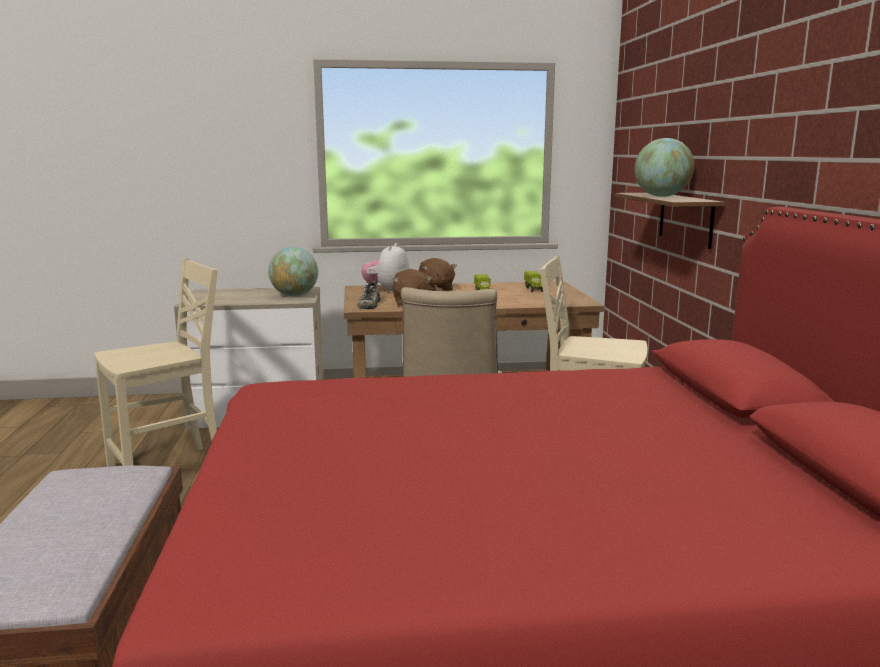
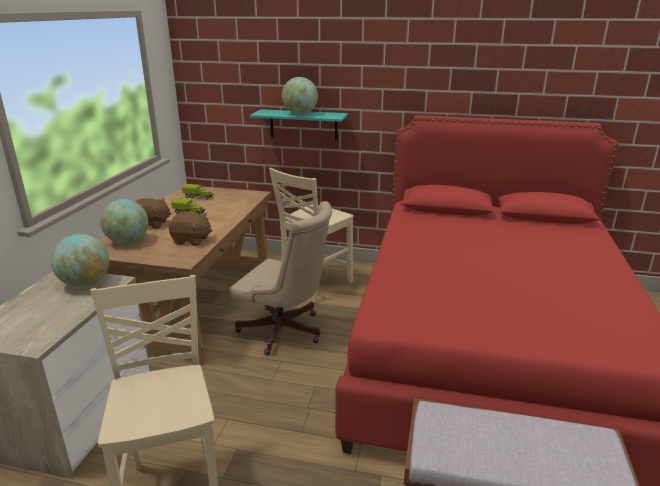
camera: 70 degrees left, 10 degrees up
shoe [358,281,381,309] -> none
plush toy [361,243,409,293] -> globe [100,199,148,244]
brown shelf [614,193,725,249] -> turquoise shelf [250,109,348,141]

